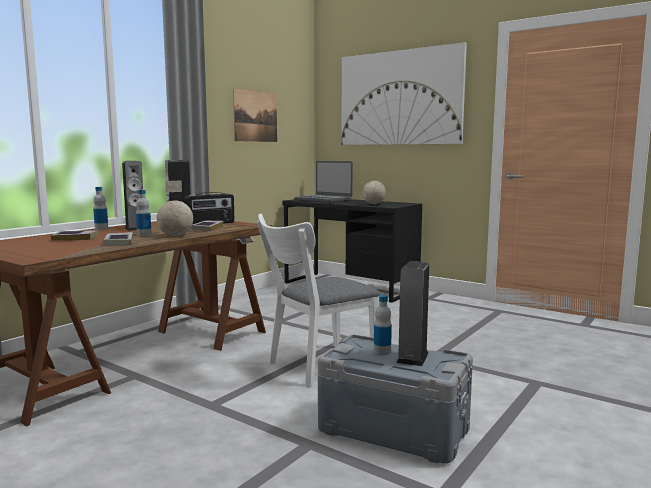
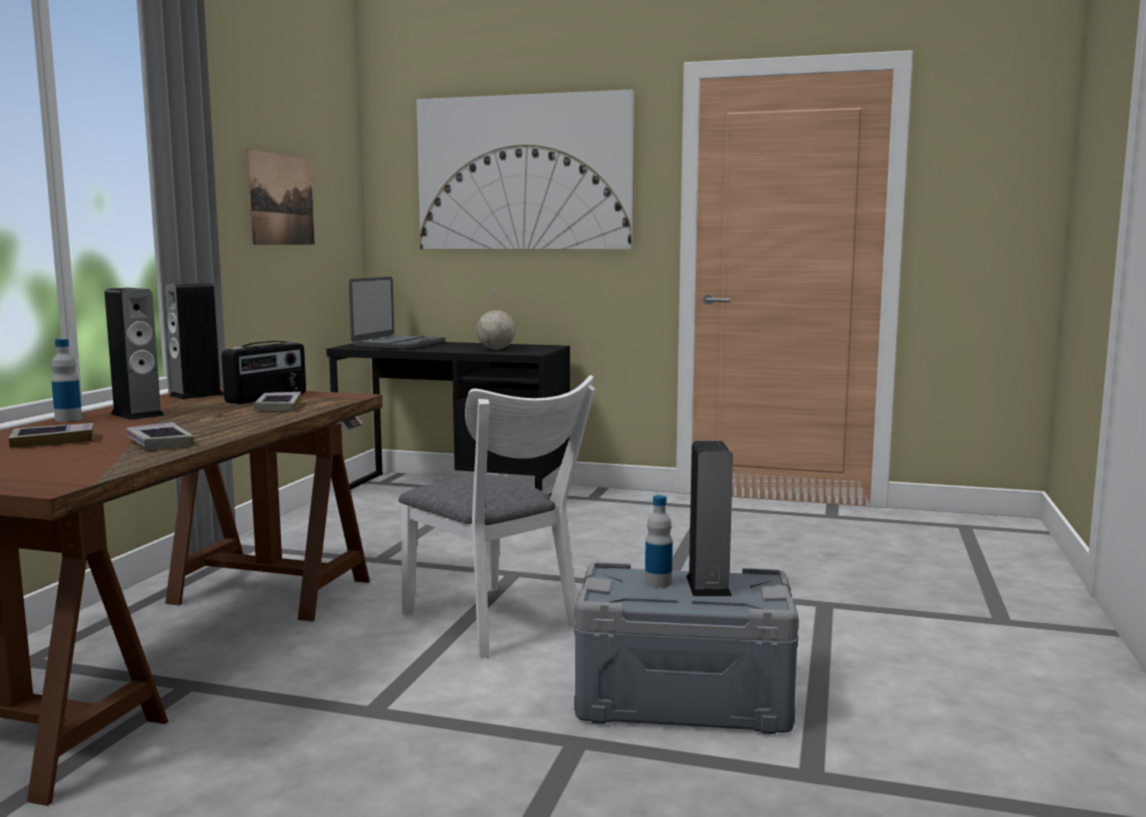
camera: 20 degrees left, 0 degrees up
bottle [136,190,152,237] -> none
globe [157,181,193,236] -> none
white chair [257,214,380,387] -> white chair turned 75 degrees counterclockwise [399,375,595,658]
laptop [294,161,353,203] -> laptop turned 90 degrees counterclockwise [349,277,446,350]

